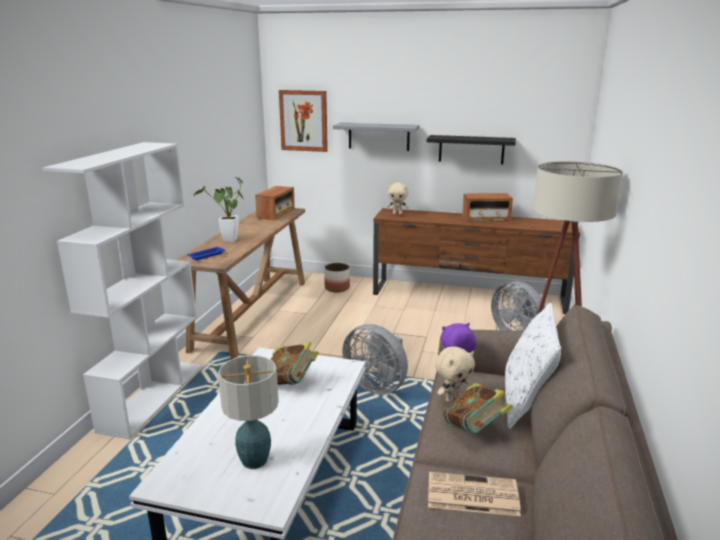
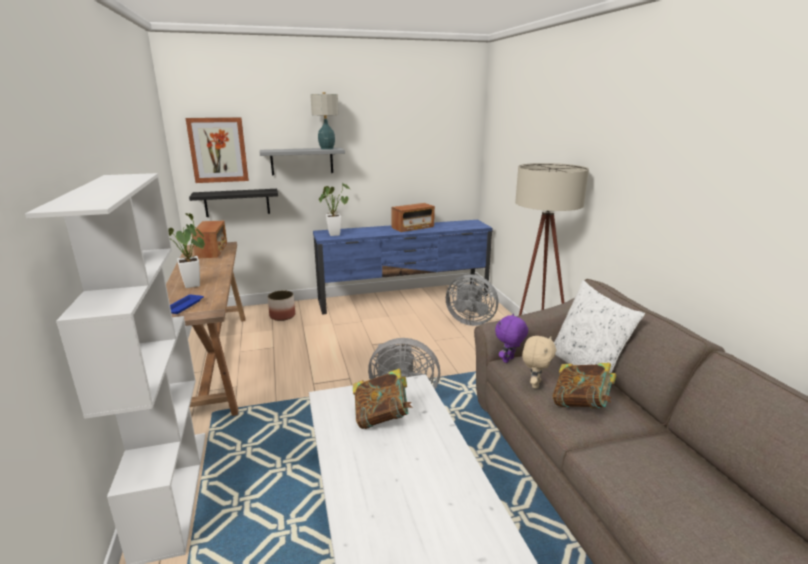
camera: 30 degrees left, 0 degrees up
table lamp [218,355,279,469] -> table lamp moved to [310,92,339,150]
brown tv stand [373,208,580,314] -> blue tv stand [313,220,493,315]
beige plush toy [387,182,409,215] -> potted plant [319,183,350,236]
black shelf [427,135,516,164] -> black shelf moved to [189,189,278,217]
newspaper [428,472,521,516] -> none

